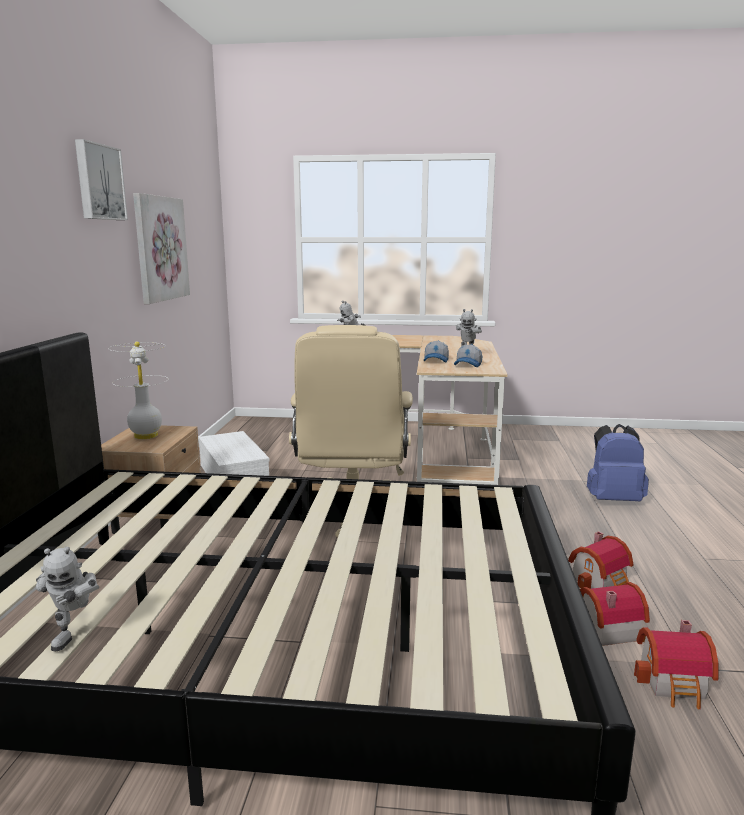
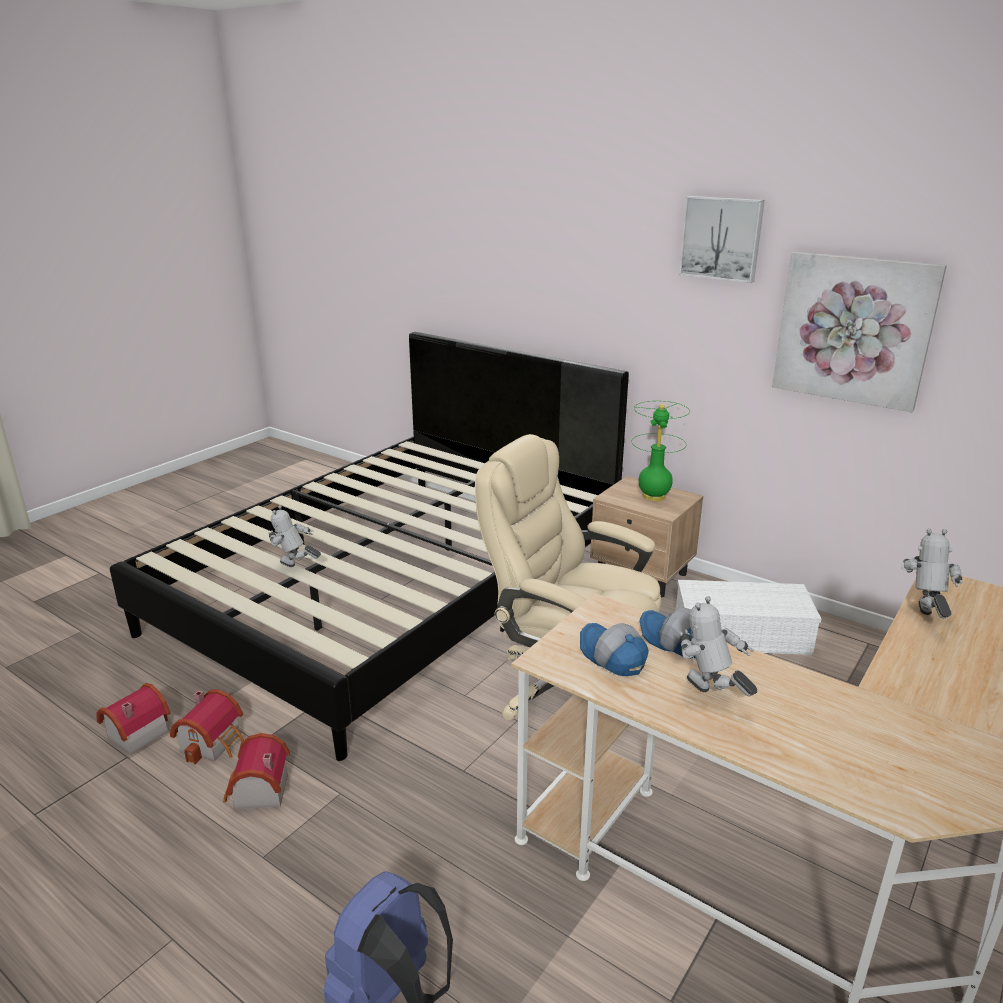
camera: 120 degrees right, 10 degrees up
toy robot [36,546,99,651] -> toy robot moved to [268,505,321,567]
white table lamp [109,341,168,439] -> green table lamp [632,401,690,501]

